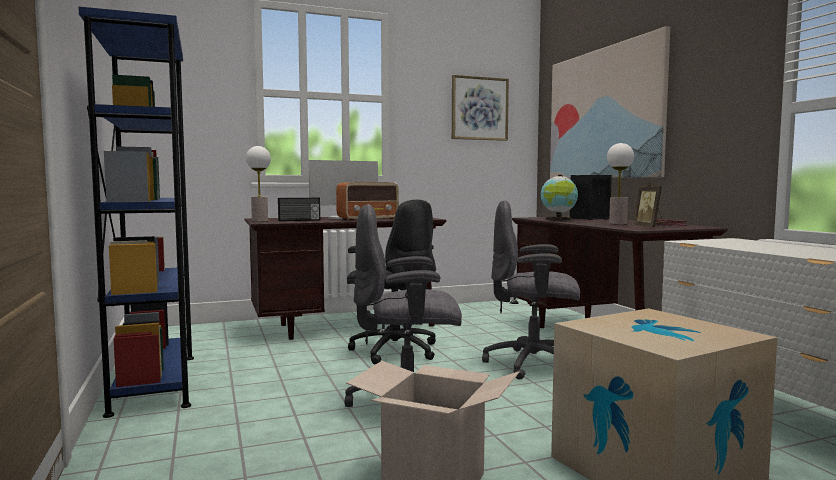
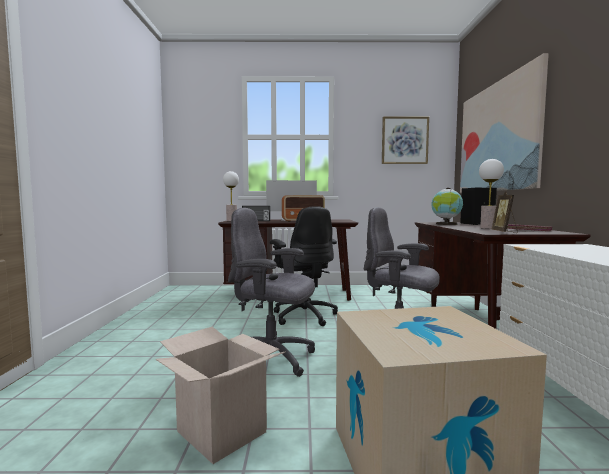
camera: 20 degrees right, 0 degrees up
blue bookcase [78,7,194,418] -> none

